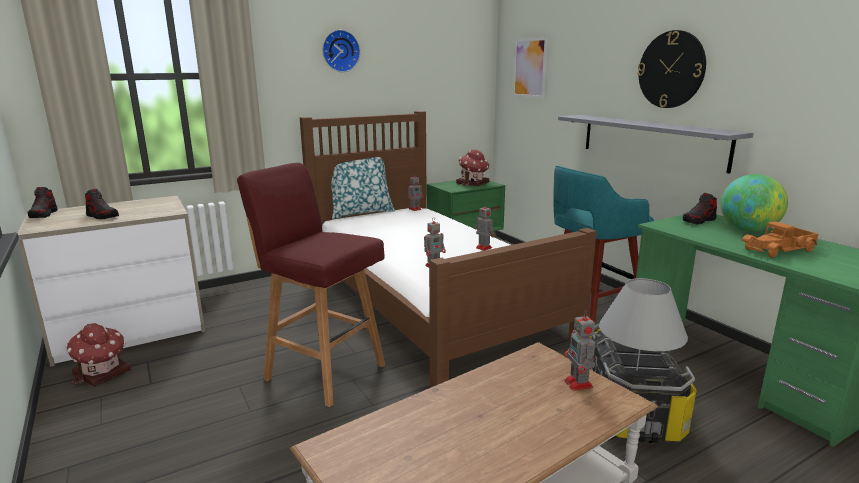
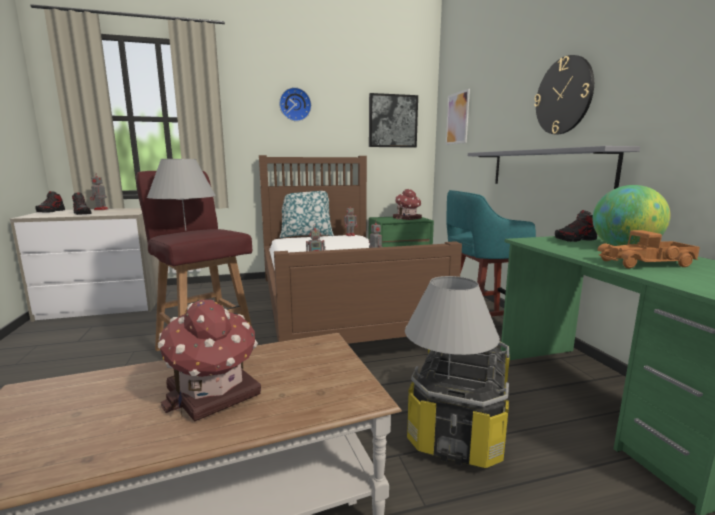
camera: 15 degrees right, 5 degrees down
toy house [66,323,131,387] -> toy house moved to [158,299,261,422]
toy robot [564,310,597,391] -> toy robot moved to [90,173,108,210]
none -> grey table lamp [147,159,216,231]
none -> picture [369,93,418,148]

